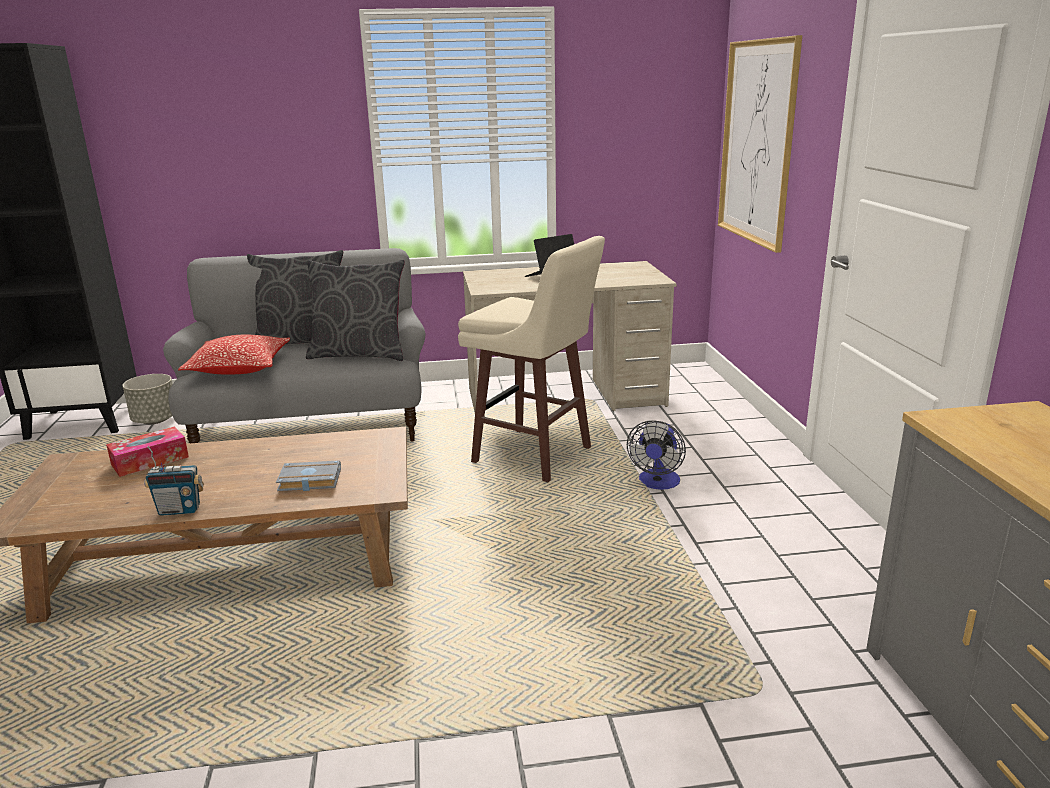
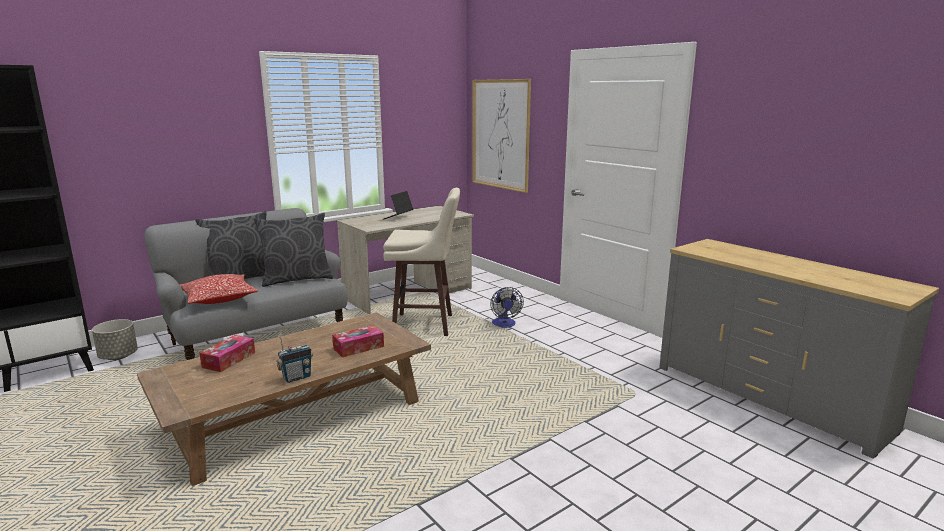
camera: 30 degrees left, 5 degrees down
grey book [276,460,341,491] -> tissue box [332,325,384,357]

